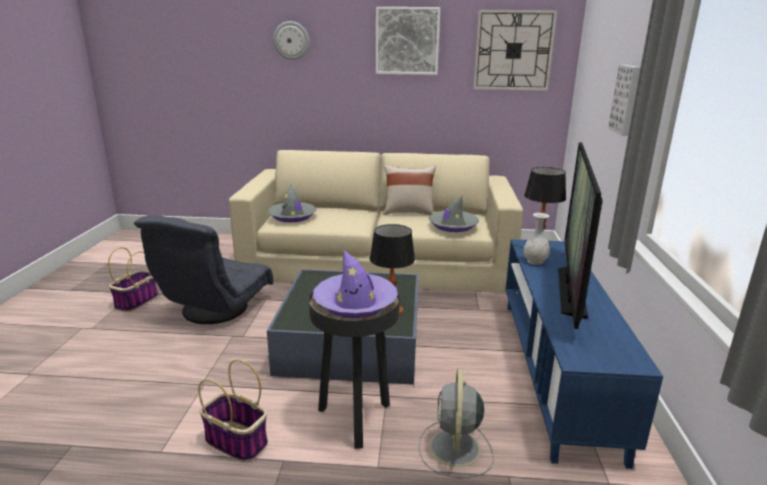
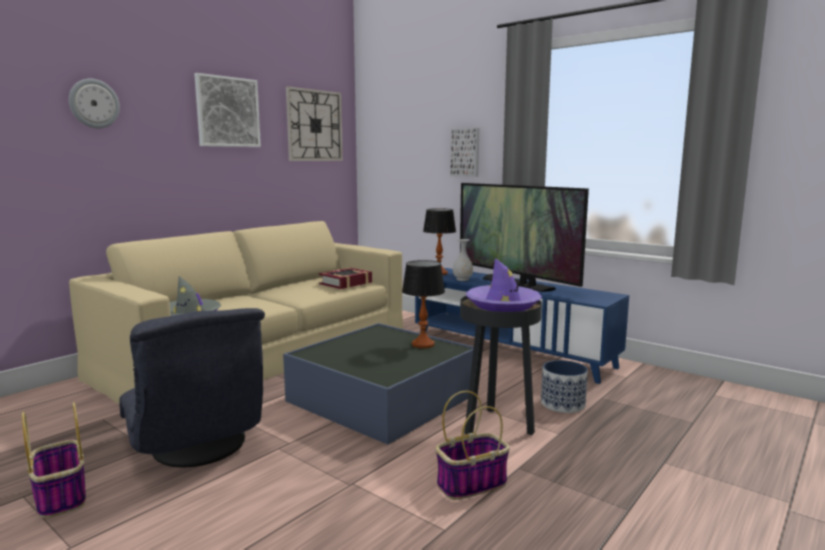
camera: 55 degrees left, 10 degrees down
beige pillow [383,165,436,215] -> none
grey fan [419,369,494,478] -> planter [541,360,588,413]
grey hat [428,196,479,232] -> book [319,268,372,289]

